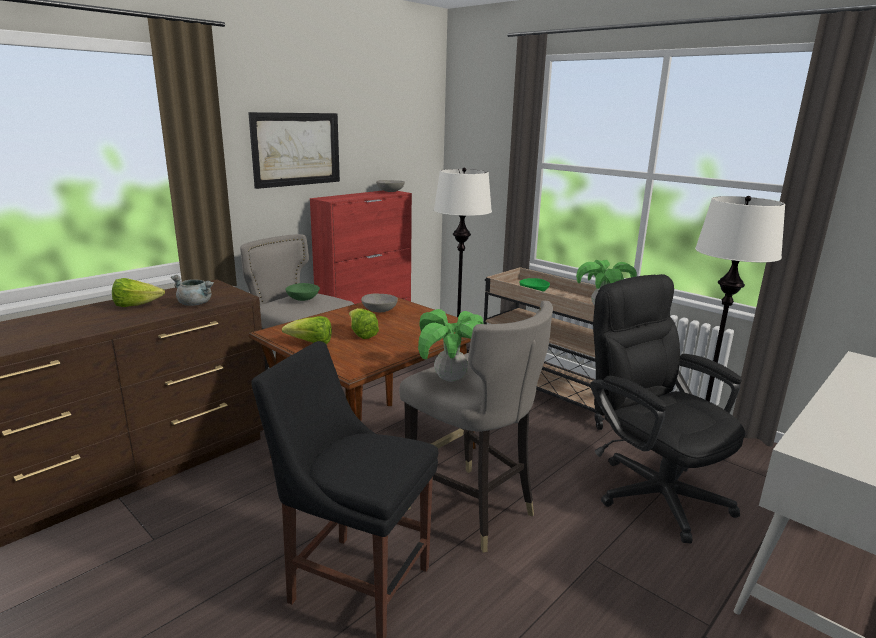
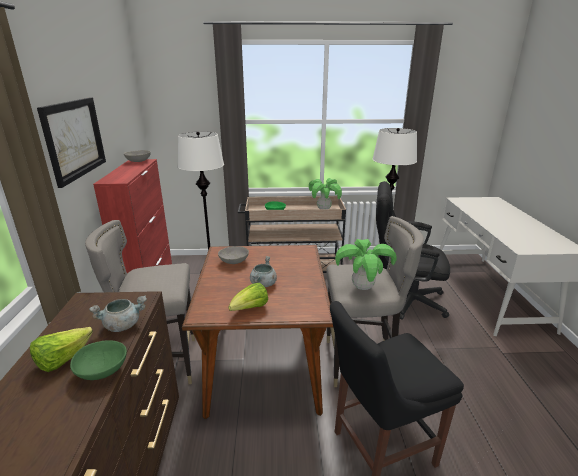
camera: 45 degrees left, 5 degrees up
green bowl [285,283,320,301] -> green bowl moved to [70,340,127,380]
lettuce [349,308,379,339] -> grey cooking pot [250,256,277,287]

